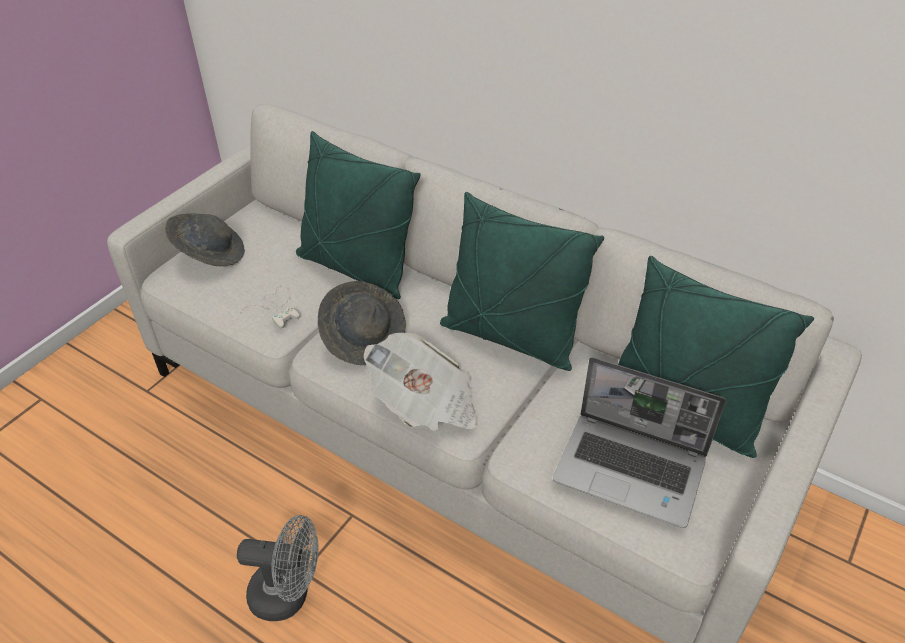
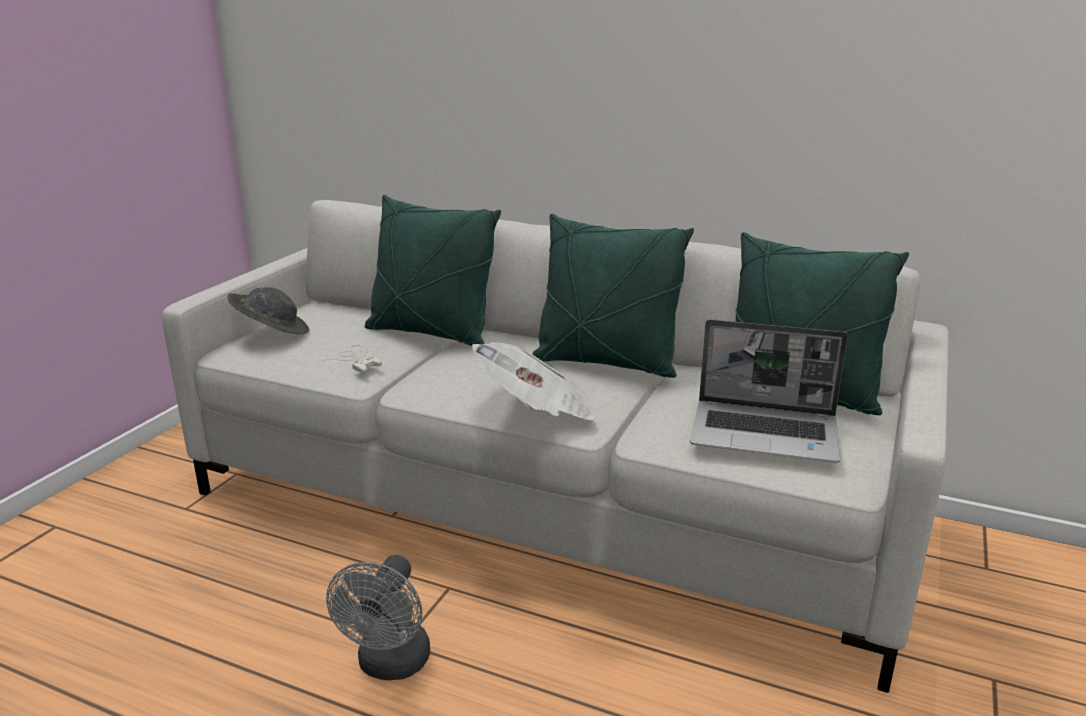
camera: 10 degrees left, 20 degrees down
grey fan [237,515,318,621] -> grey fan turned 105 degrees clockwise [326,555,430,680]
grey hat [318,281,406,365] -> none

